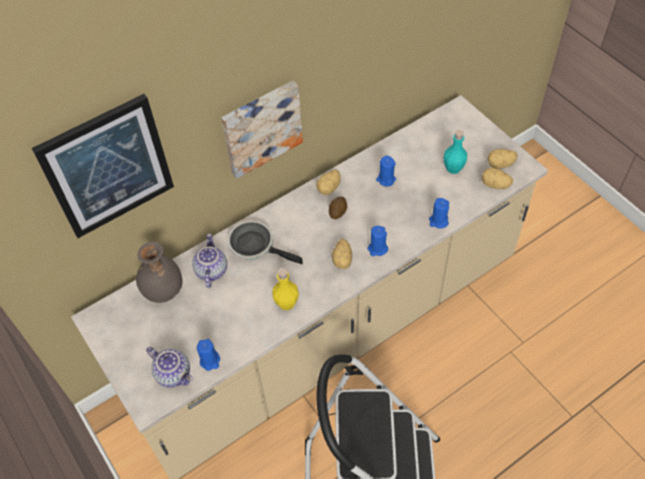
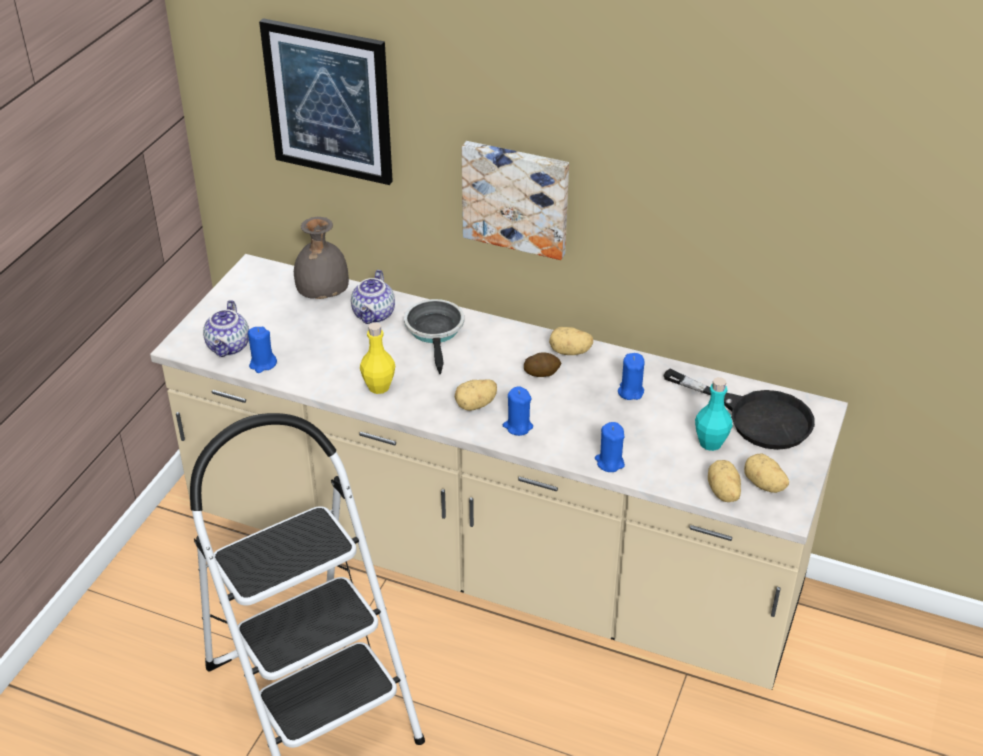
camera: 55 degrees right, 15 degrees down
teapot [192,234,227,288] -> teapot turned 135 degrees clockwise [351,270,395,324]
none -> black frying pan [663,369,815,450]

